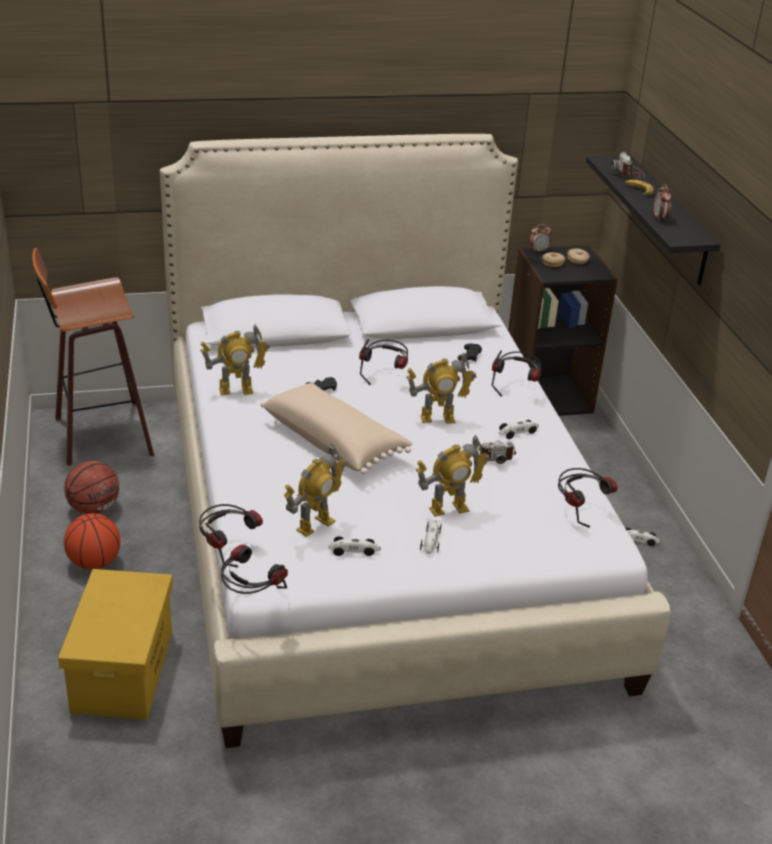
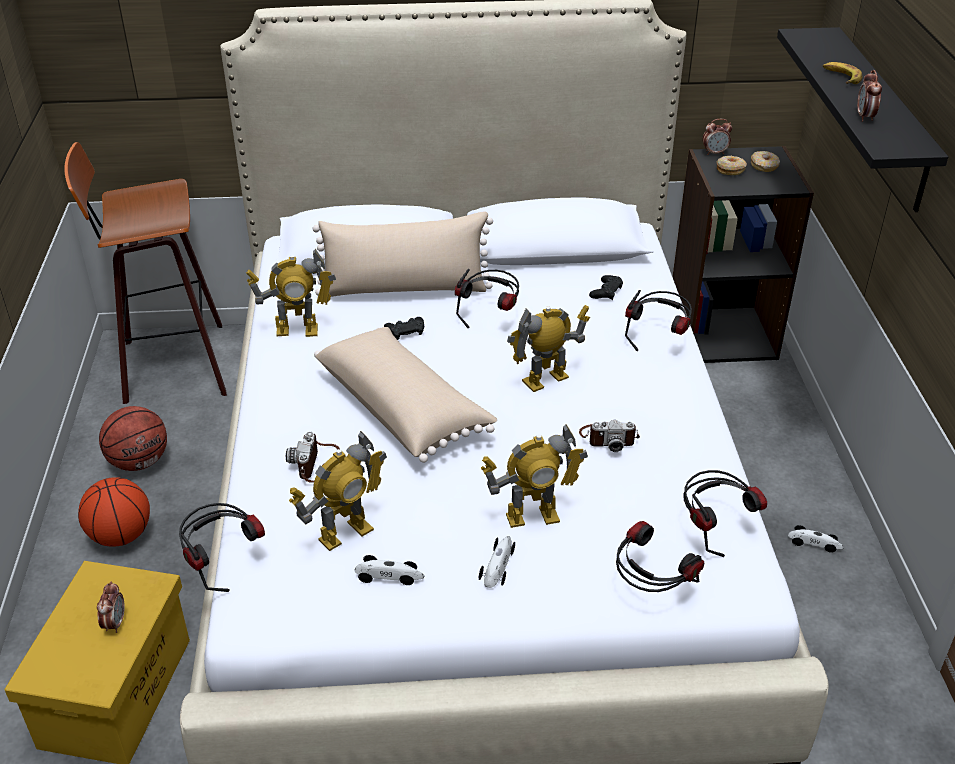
camera: 10 degrees right, 5 degrees up
headphones [221,545,288,594] -> headphones moved to [616,521,704,592]
toy robot [406,353,477,424] -> toy robot turned 150 degrees clockwise [507,305,590,392]
toy car [498,420,539,439] -> none
camera [611,152,646,179] -> camera moved to [286,432,340,483]
none -> alarm clock [97,581,125,633]
none -> beige pillow [313,211,493,297]

